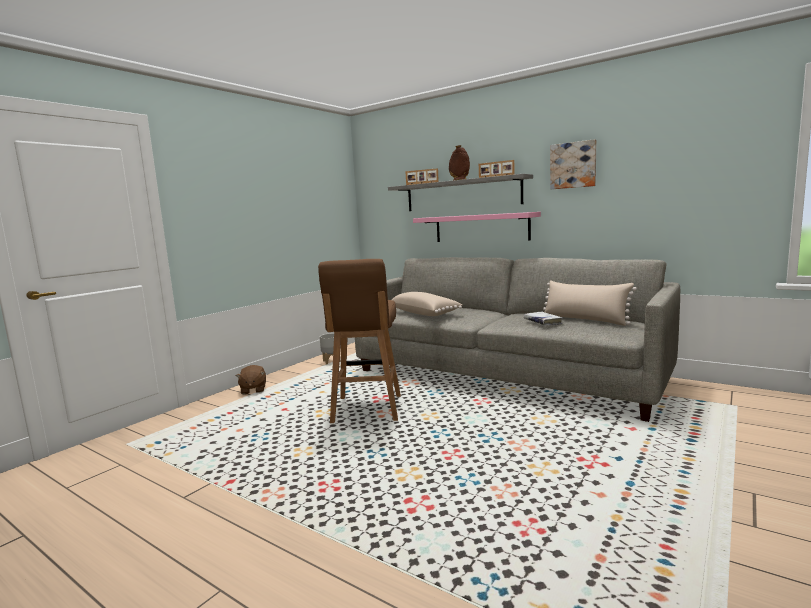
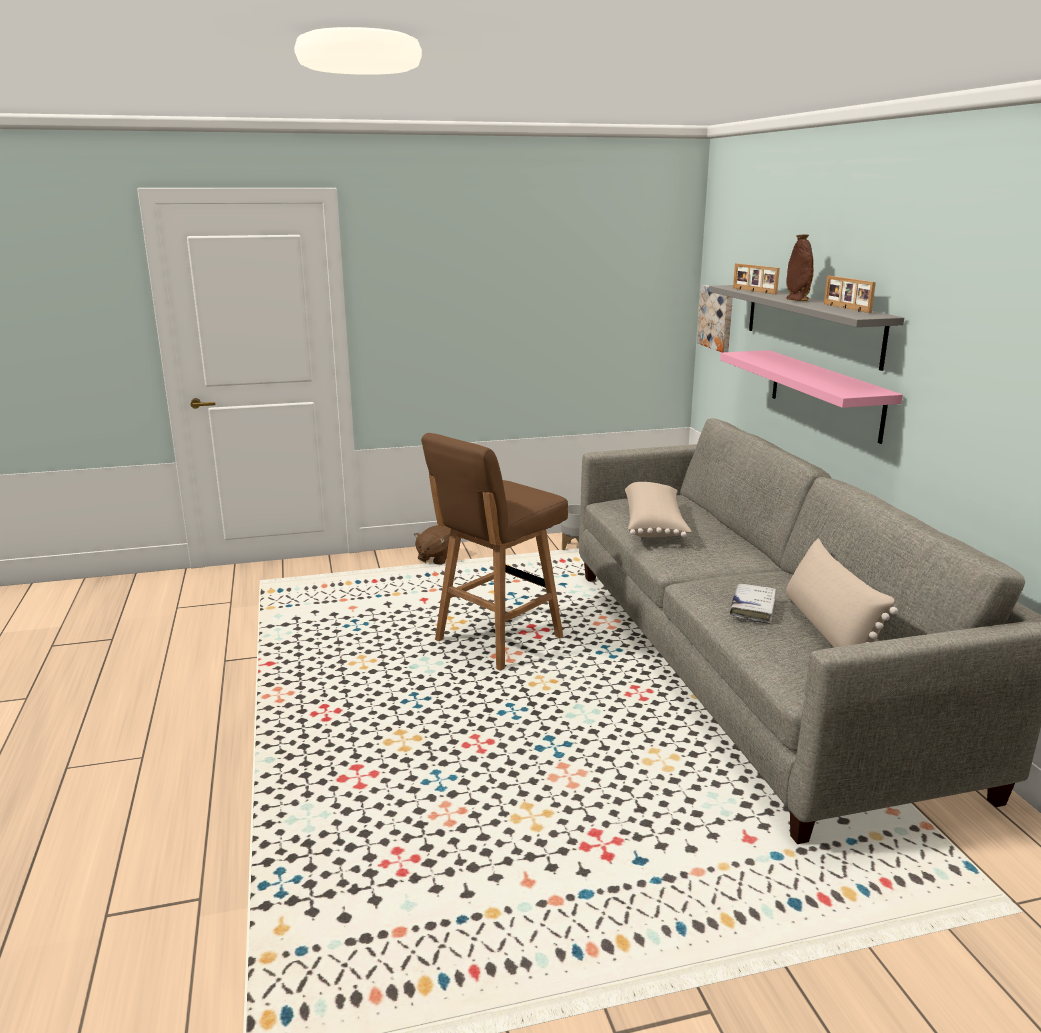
camera: 40 degrees right, 10 degrees up
picture [550,139,596,189] -> picture moved to [697,285,733,352]

